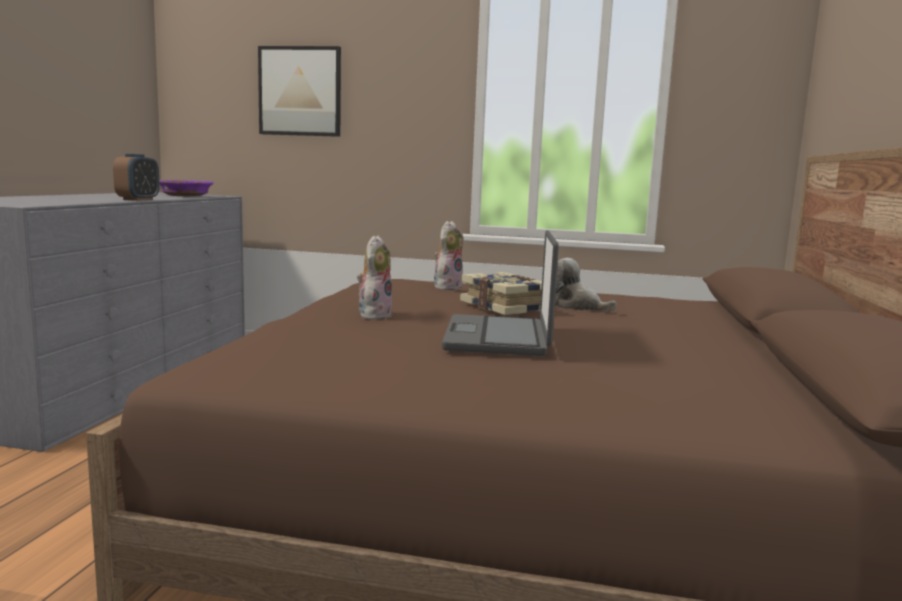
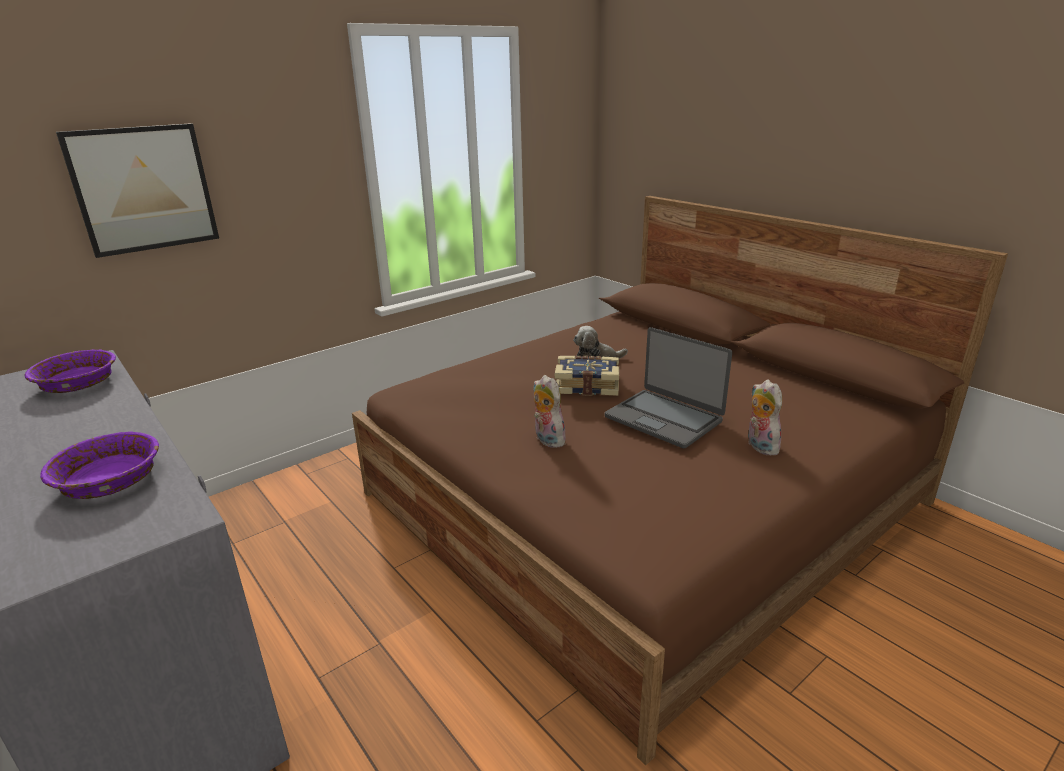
camera: 50 degrees left, 15 degrees up
alarm clock [113,153,160,201] -> none
plush toy [434,221,463,291] -> plush toy moved to [748,379,782,455]
none -> purple bowl [40,431,159,499]

